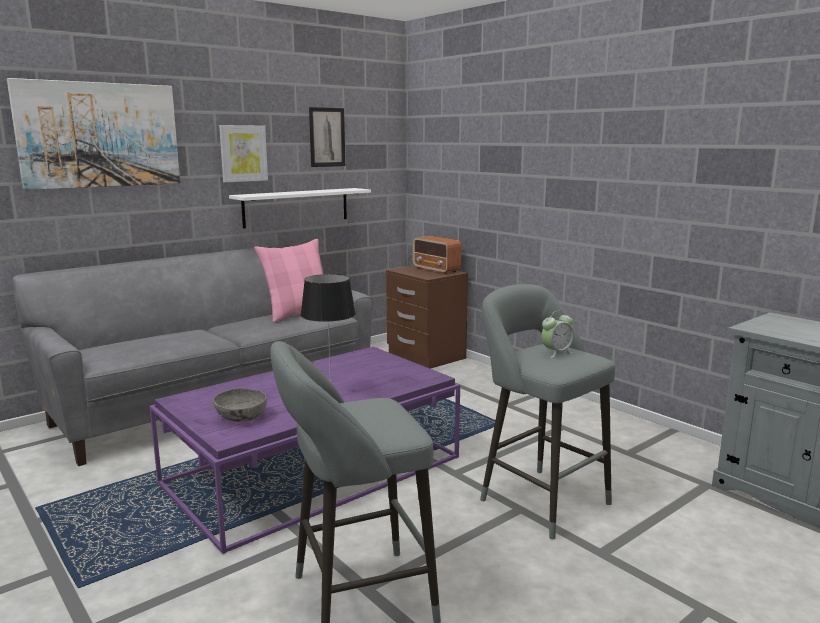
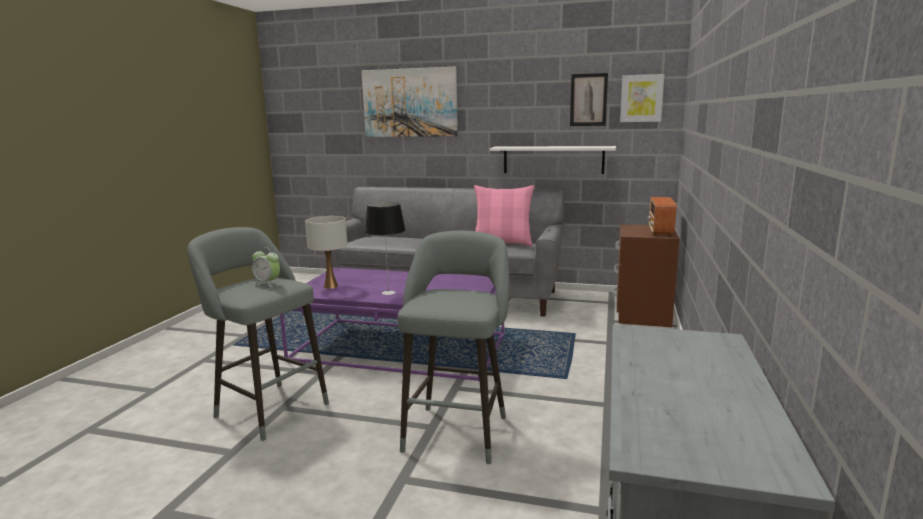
camera: 55 degrees right, 0 degrees up
grey bowl [213,388,267,422] -> white table lamp [305,216,347,289]
picture [219,125,268,182] -> picture moved to [620,74,664,122]
alarm clock [542,311,574,358] -> alarm clock moved to [252,247,280,287]

